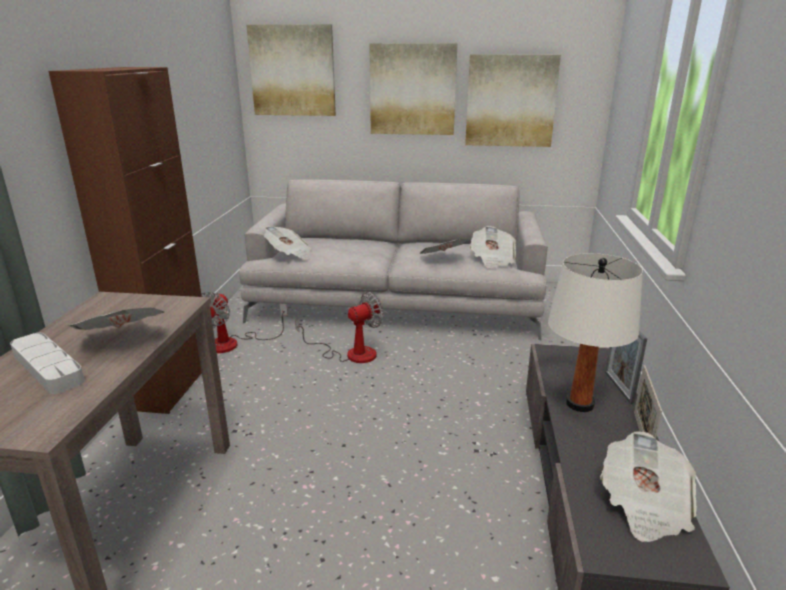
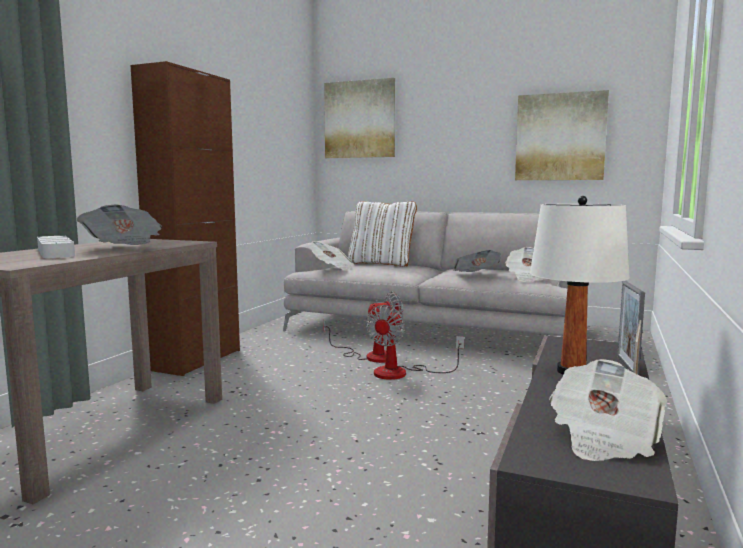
camera: 15 degrees right, 15 degrees down
fan [201,292,288,353] -> fan moved to [366,305,464,380]
picture [369,43,458,135] -> none
none -> white pillow [348,201,417,267]

